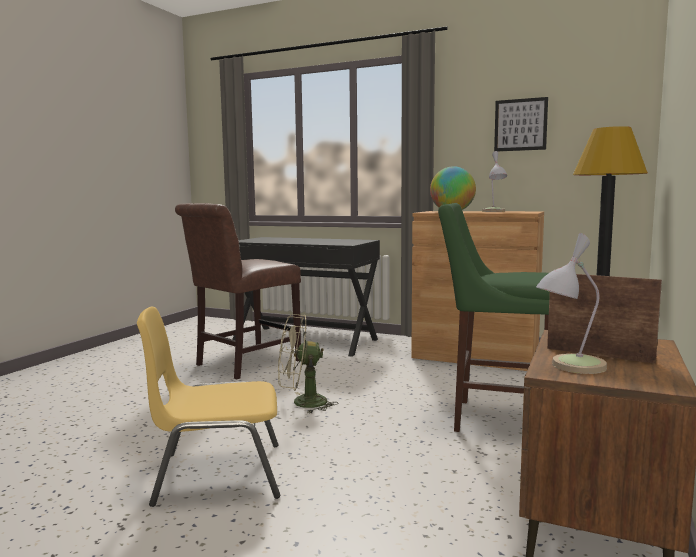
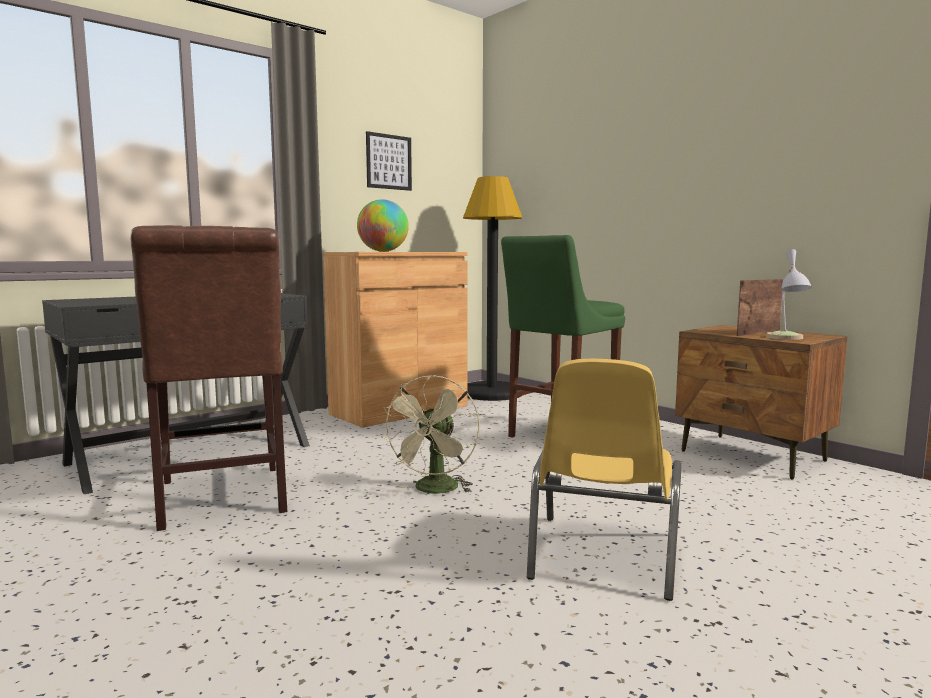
camera: 65 degrees left, 0 degrees up
table lamp [482,151,507,212] -> none

